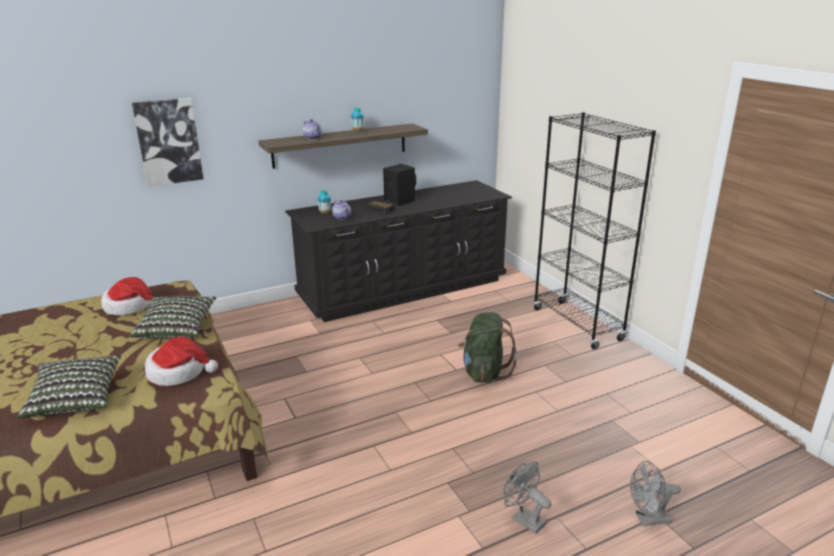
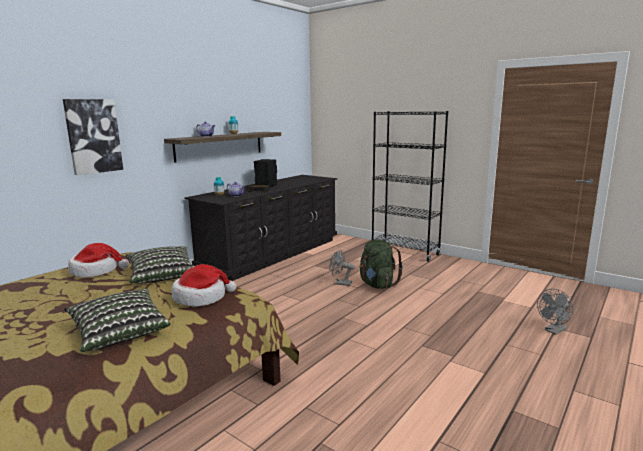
camera: 25 degrees left, 10 degrees down
grey fan [503,462,551,534] -> grey fan moved to [329,250,355,286]

